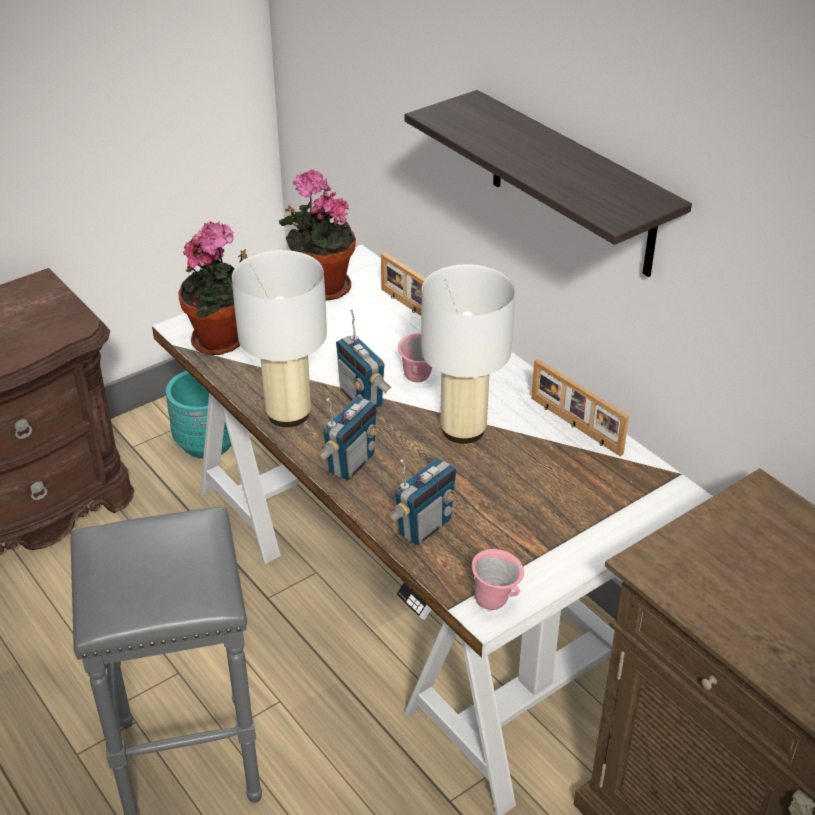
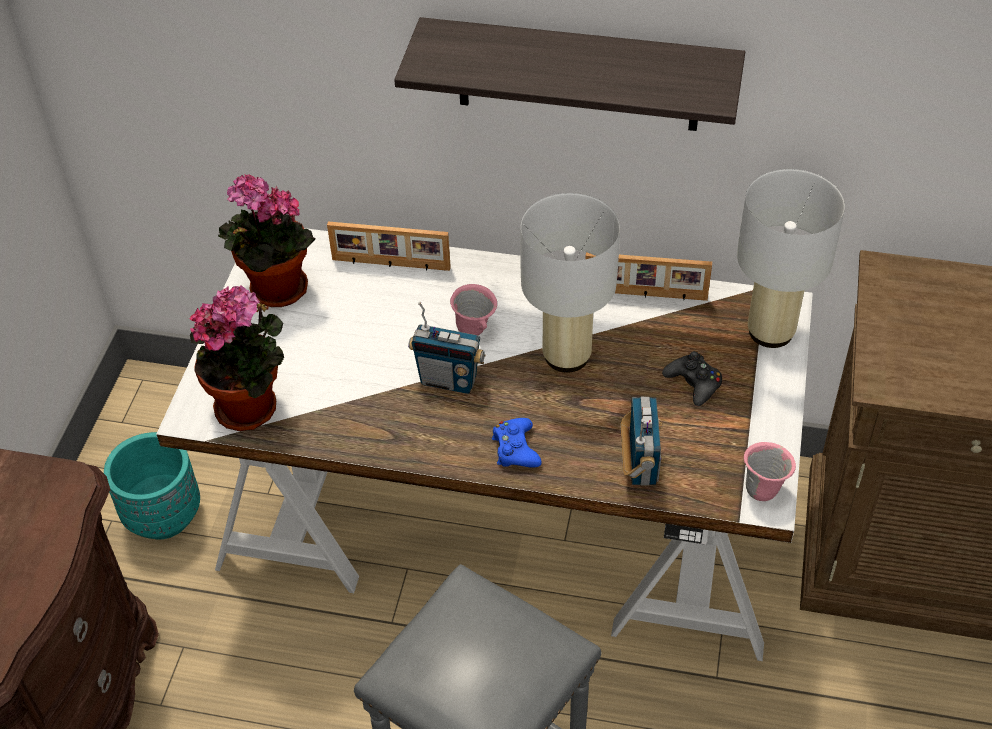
camera: 40 degrees left, 10 degrees up
white table lamp [232,250,327,427] -> white table lamp moved to [737,169,845,348]
radio [318,397,377,480] -> blue game controller [492,418,542,467]
none -> black game controller [662,351,722,406]

